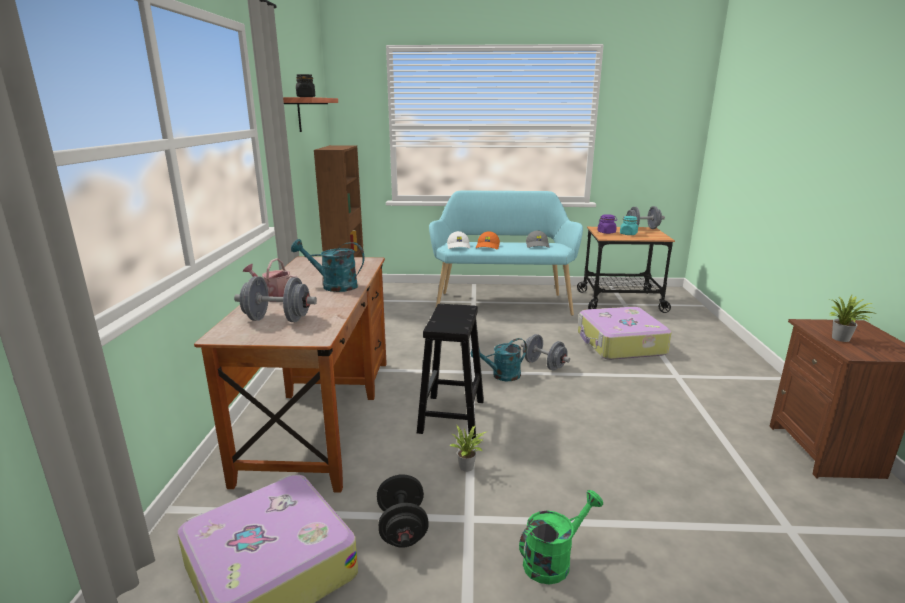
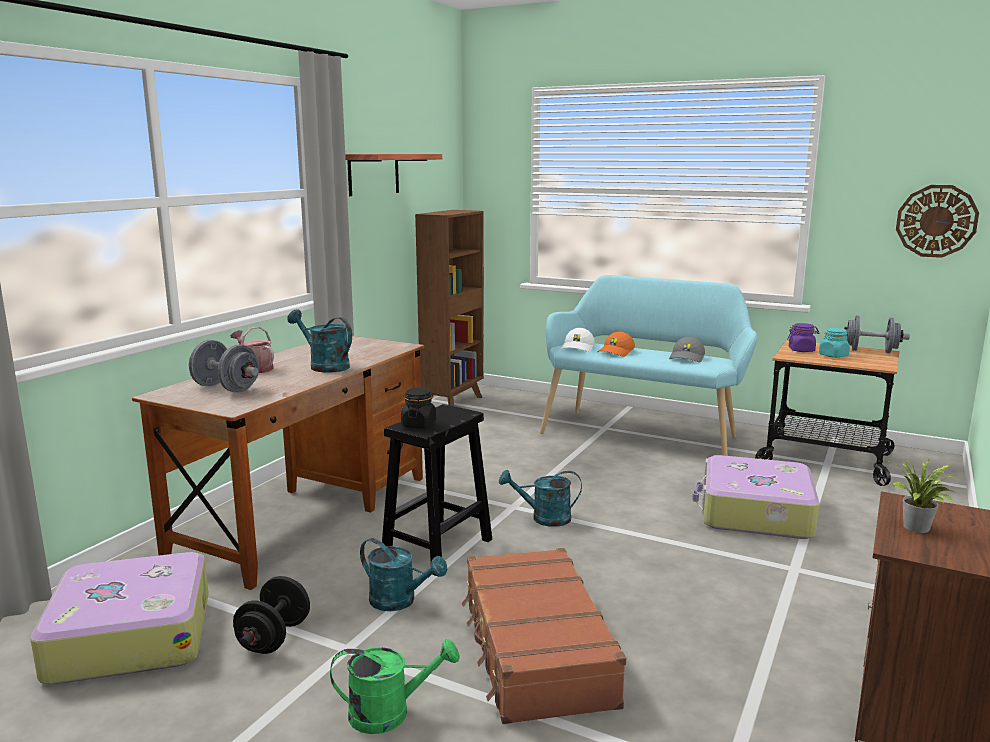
camera: 25 degrees right, 5 degrees down
black jar [296,74,315,97] -> black jar moved to [401,388,436,428]
potted plant [449,425,488,472] -> turquoise watering can [360,538,448,611]
grey dumbbell [521,334,570,371] -> none
none -> brown suitcase [462,548,626,724]
none -> wall clock [896,185,979,258]

